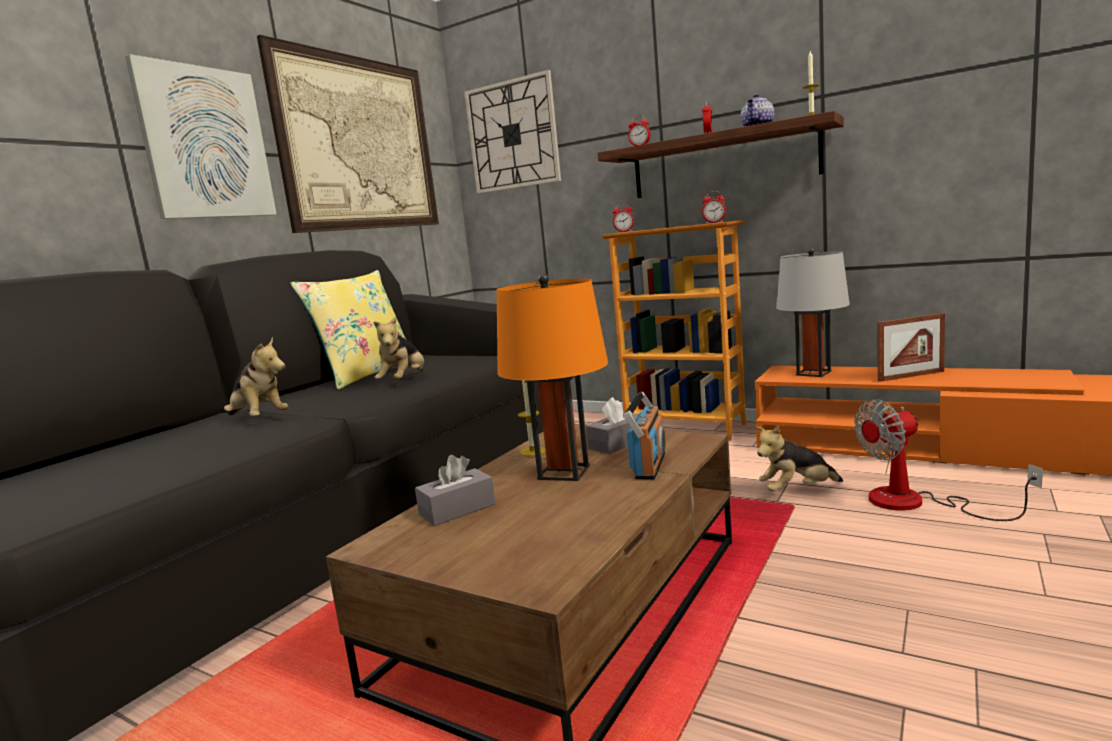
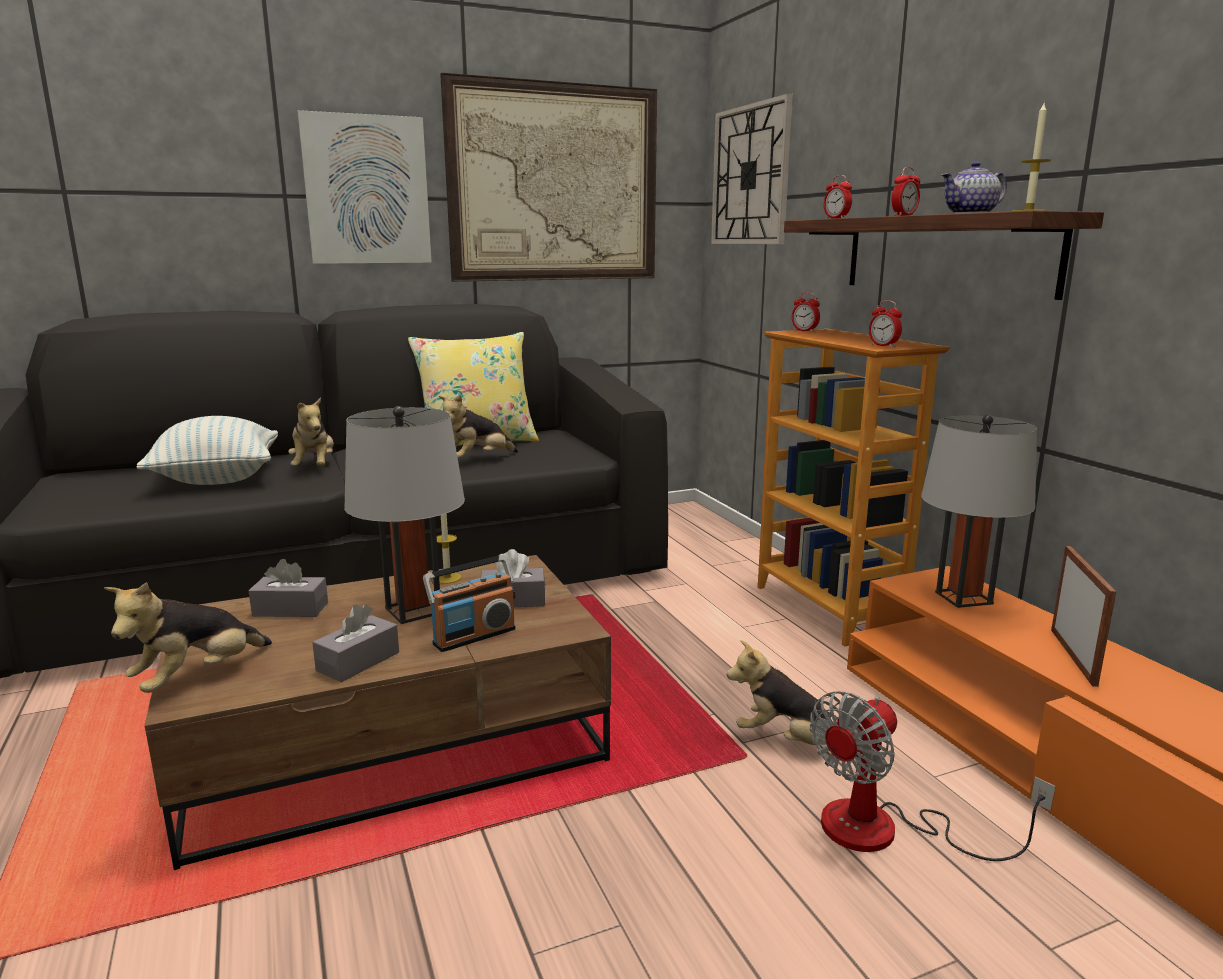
camera: 35 degrees right, 5 degrees up
orange table lamp [497,274,608,481] -> grey table lamp [344,406,465,624]
fan [854,399,1043,521] -> fan turned 60 degrees counterclockwise [810,691,1056,861]
picture frame [878,313,945,382] -> picture frame turned 105 degrees counterclockwise [1051,546,1116,687]
none -> plush toy [104,582,272,693]
none -> pillow [137,416,278,485]
none -> grey tissue box [312,604,399,682]

